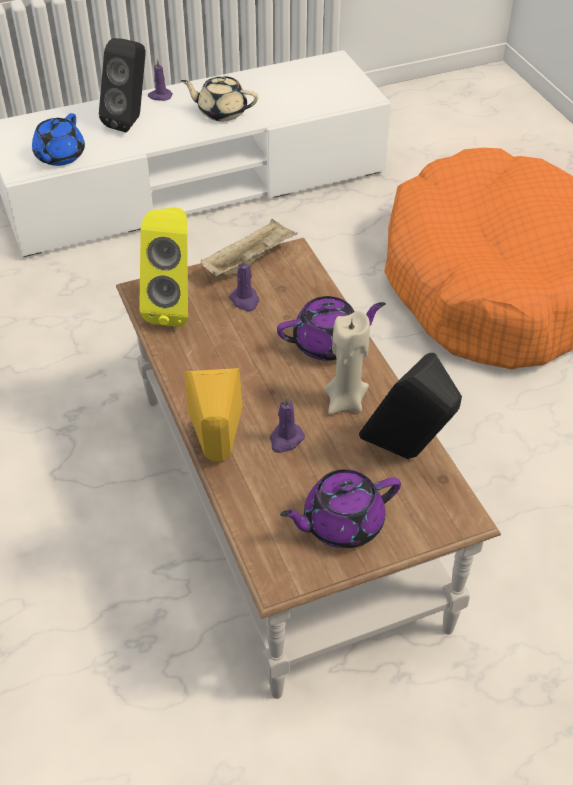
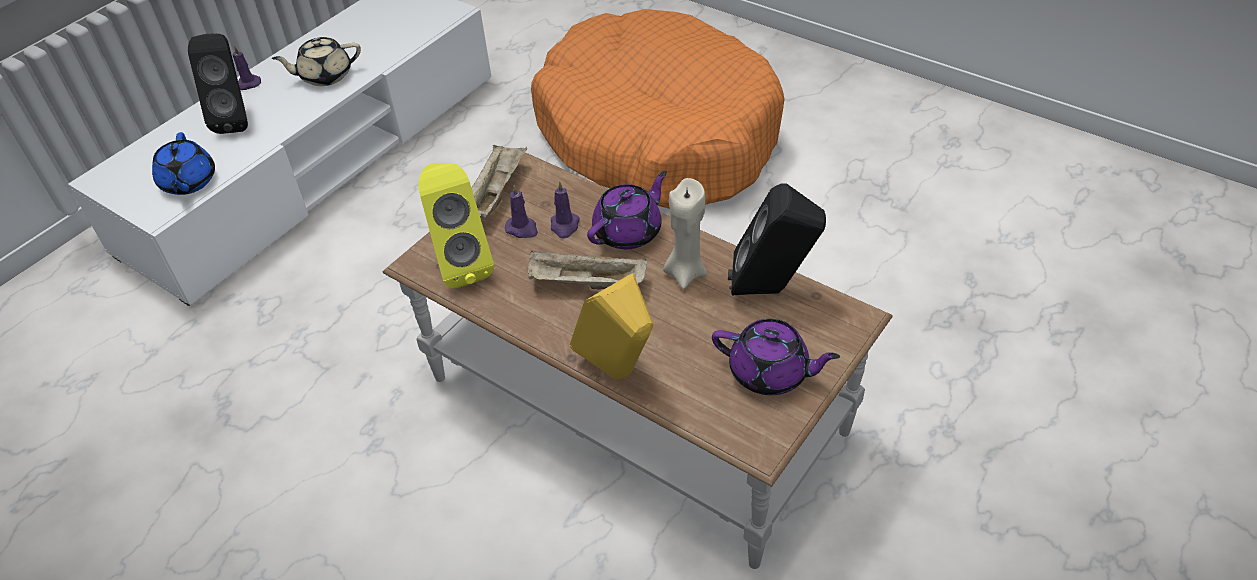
camera: 30 degrees left, 0 degrees up
purple candle [270,395,305,453] -> purple candle moved to [551,181,580,239]
purple teapot [280,469,401,548] -> purple teapot turned 105 degrees counterclockwise [712,319,840,395]
none -> beige tray [528,251,647,289]

